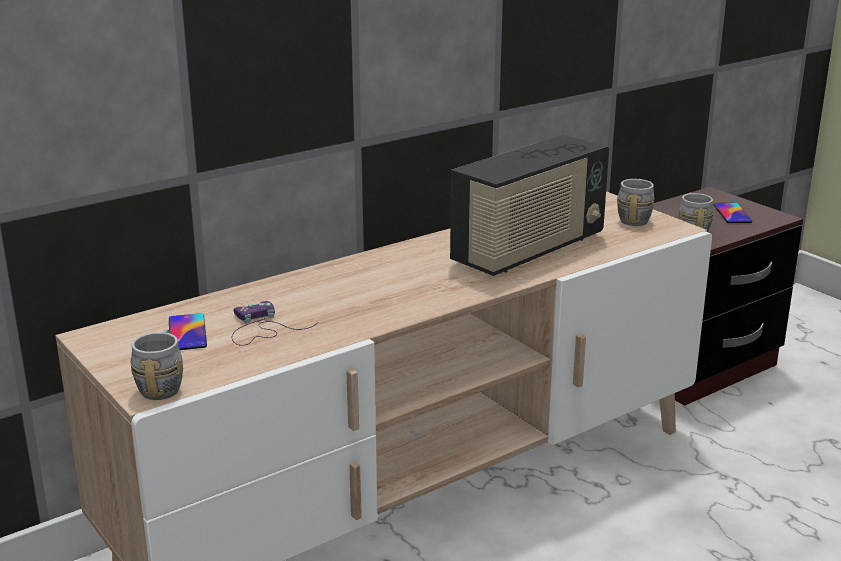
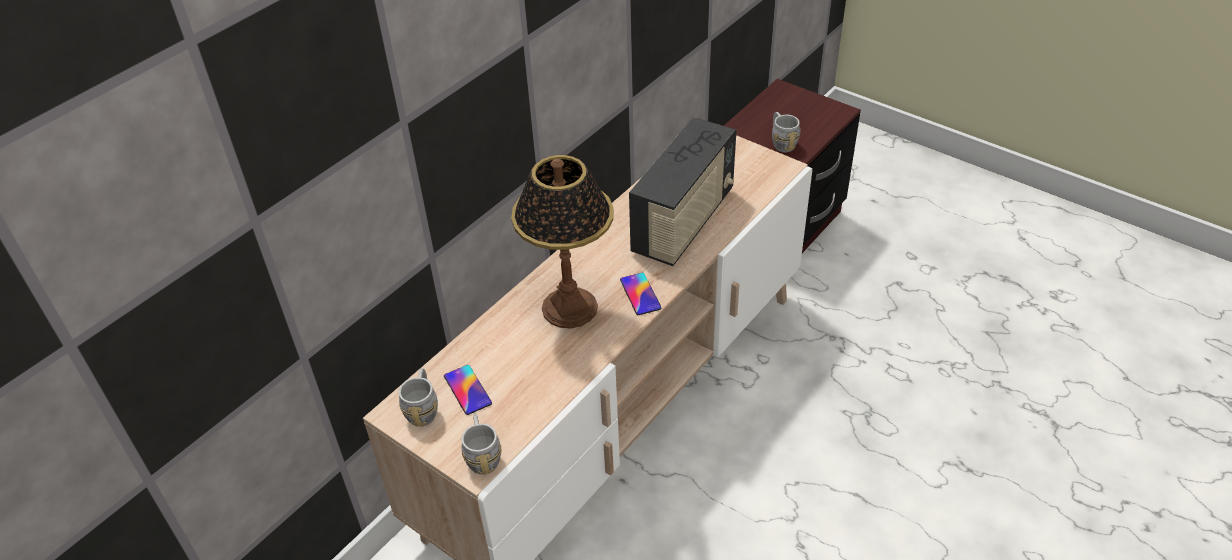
camera: 15 degrees left, 20 degrees up
purple game controller [232,301,318,346] -> none
grey mug [617,179,654,226] -> grey mug moved to [399,368,438,427]
phone [713,203,752,223] -> phone moved to [620,273,661,315]
none -> table lamp [511,155,614,329]

